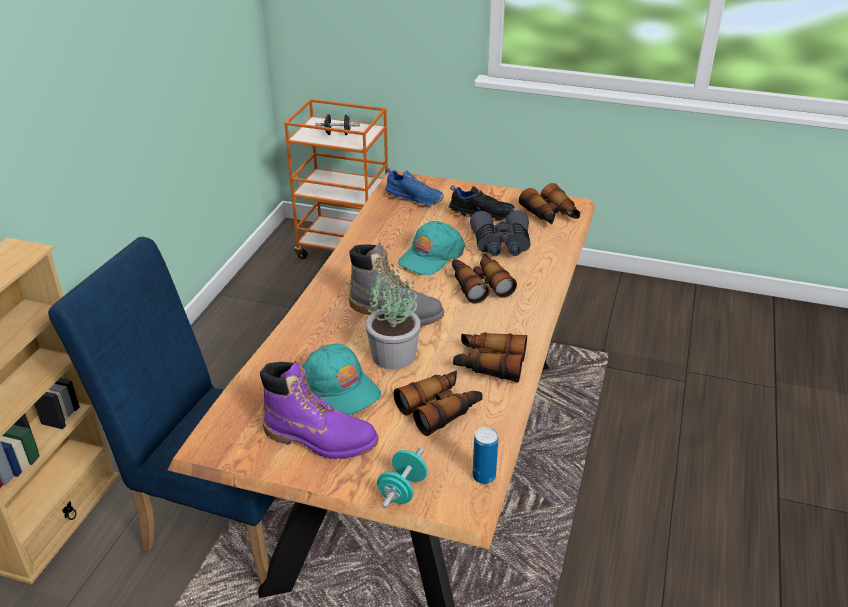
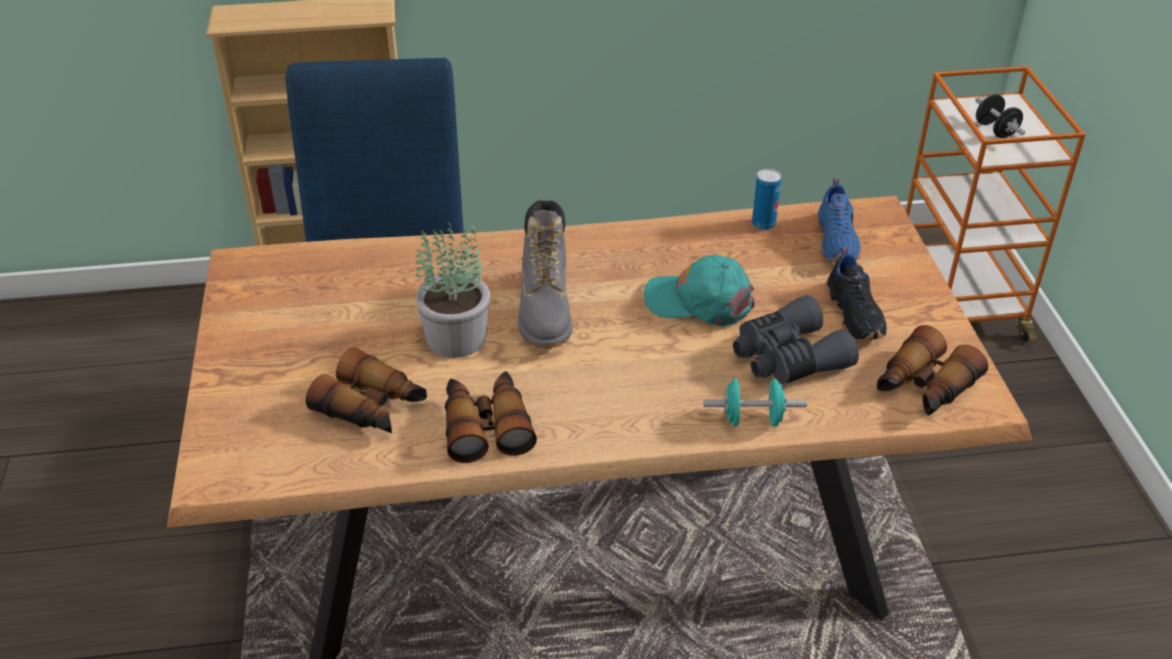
camera: 65 degrees right, 5 degrees up
purple boot [260,361,379,459] -> none
turquoise cap [302,344,381,415] -> none
turquoise dumbbell [377,448,428,509] -> turquoise dumbbell moved to [703,379,807,427]
binoculars [452,254,517,304] -> none
can [472,427,498,484] -> can moved to [752,169,781,230]

